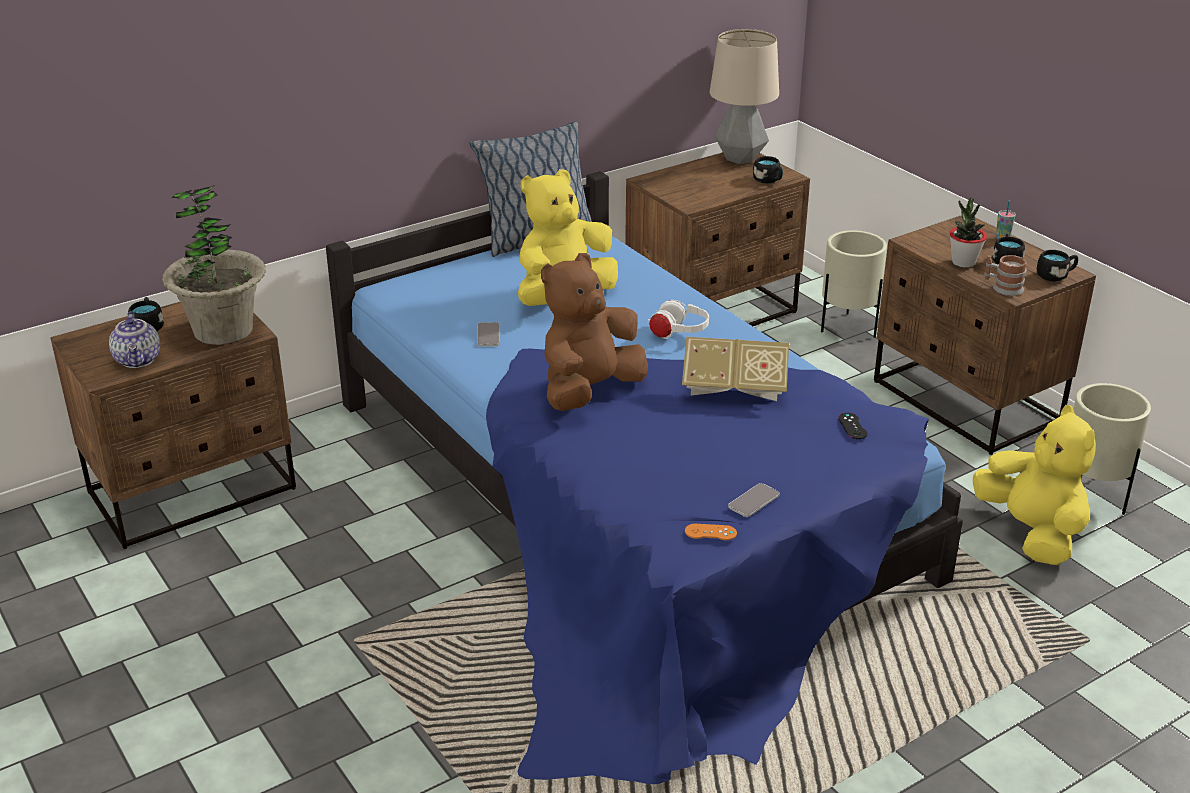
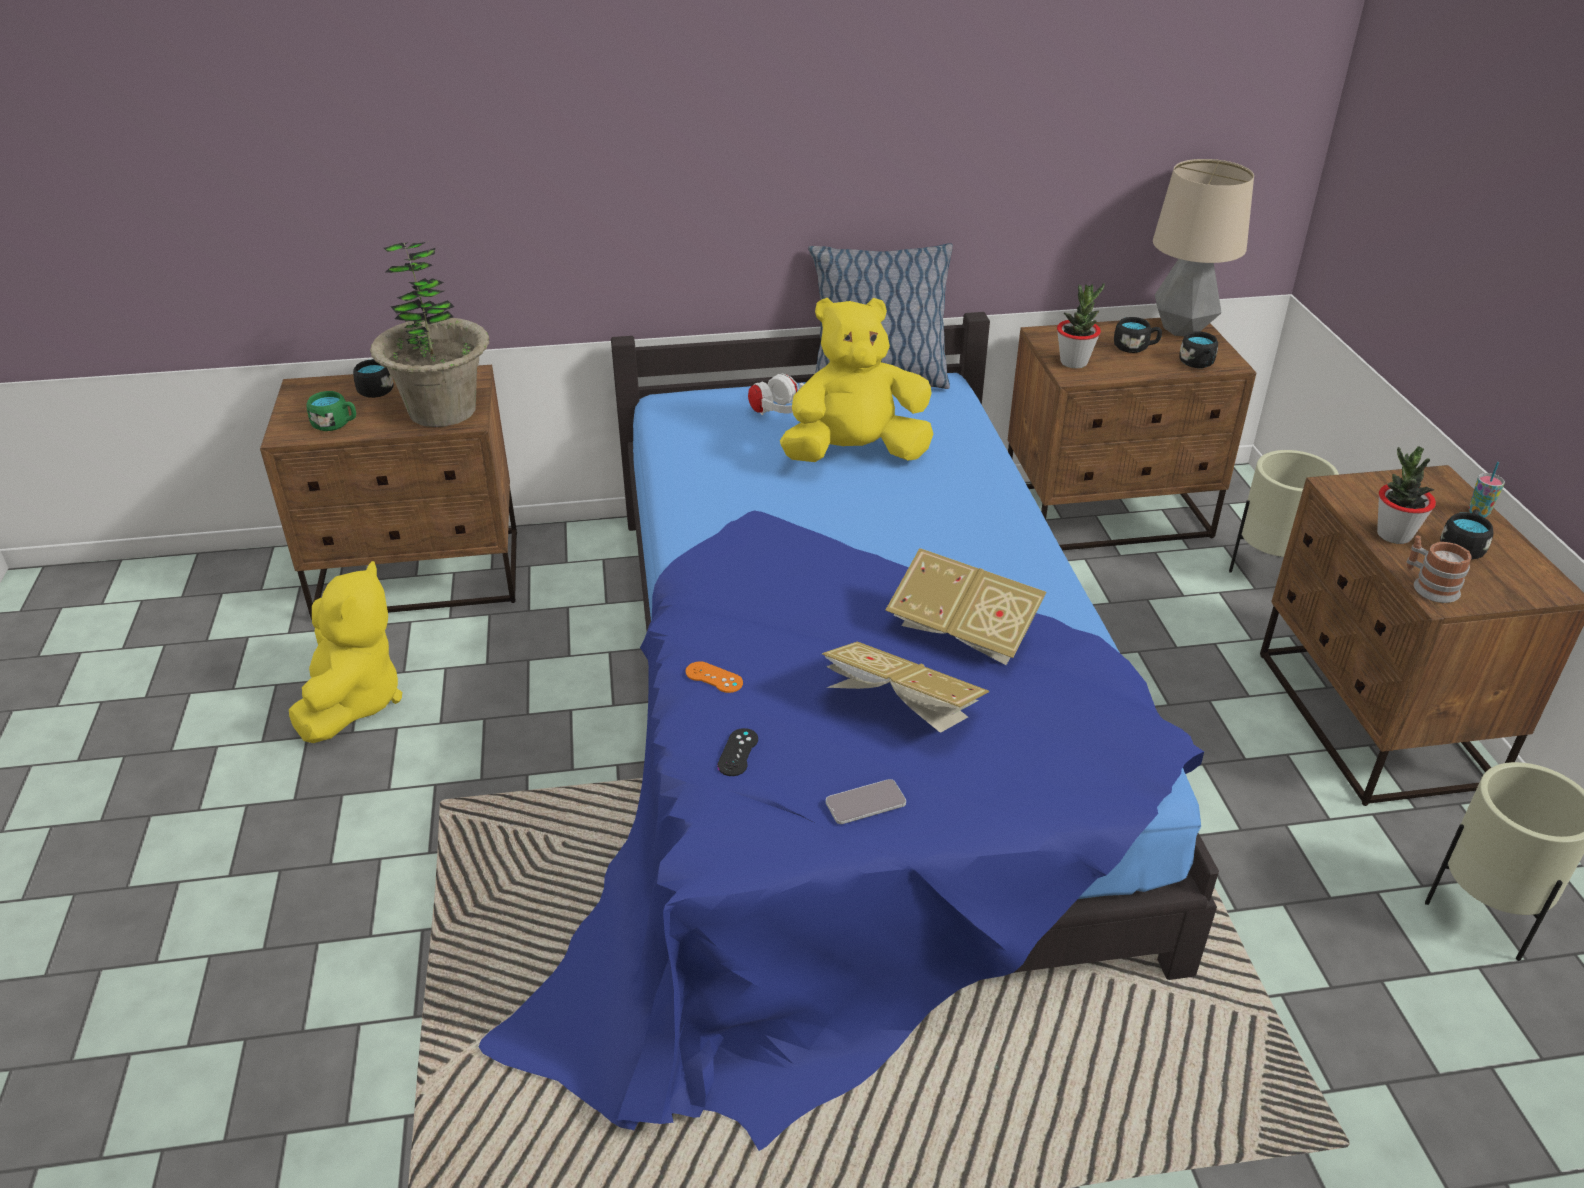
camera: 25 degrees right, 5 degrees up
teapot [109,312,160,368] -> green mug [307,391,356,431]
phone [477,322,499,347] -> none
brown plush toy [541,253,648,411] -> none
white headphones [648,300,709,339] -> white headphones moved to [748,374,804,415]
orange game controller [685,524,737,540] -> orange game controller moved to [686,661,743,693]
black game controller [838,413,868,439] -> black game controller moved to [717,728,758,776]
yellow plush toy [973,405,1096,565] -> yellow plush toy moved to [289,561,402,743]
black mug [1037,250,1078,281] -> black mug moved to [1114,317,1162,353]
none -> book [822,641,989,733]
none -> potted plant [1057,283,1105,368]

